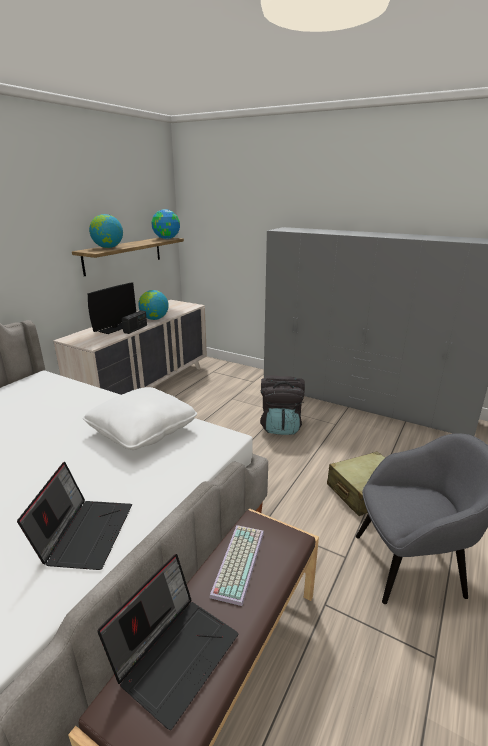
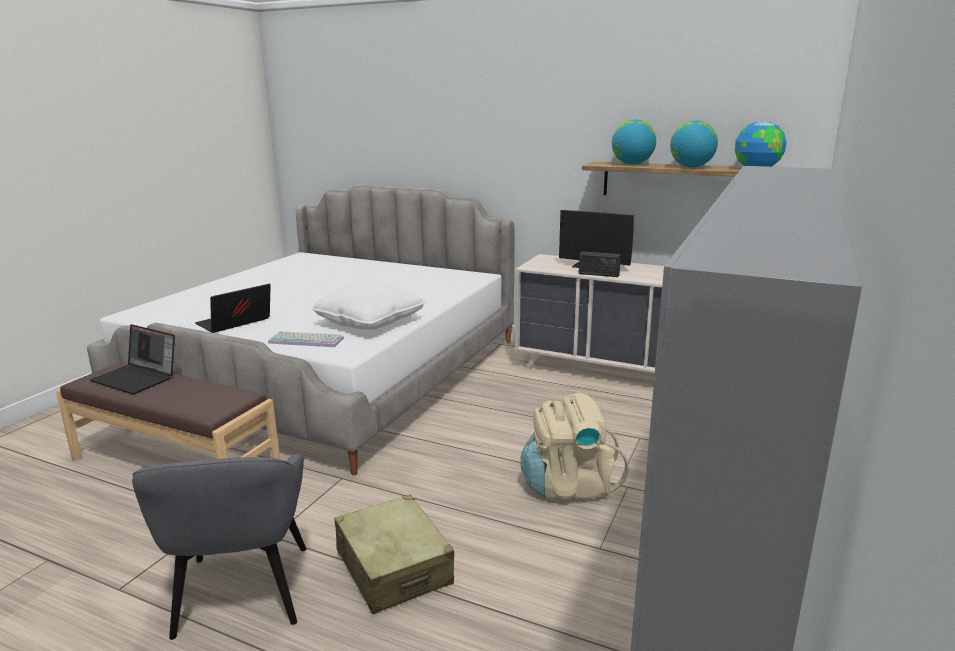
camera: 85 degrees right, 5 degrees down
laptop [17,462,132,570] -> laptop turned 135 degrees clockwise [195,284,271,333]
globe [138,290,169,320] -> globe moved to [670,120,718,167]
keyboard [209,525,264,606] -> keyboard moved to [268,331,344,347]
black backpack [260,375,305,435] -> beige backpack [520,393,628,501]

